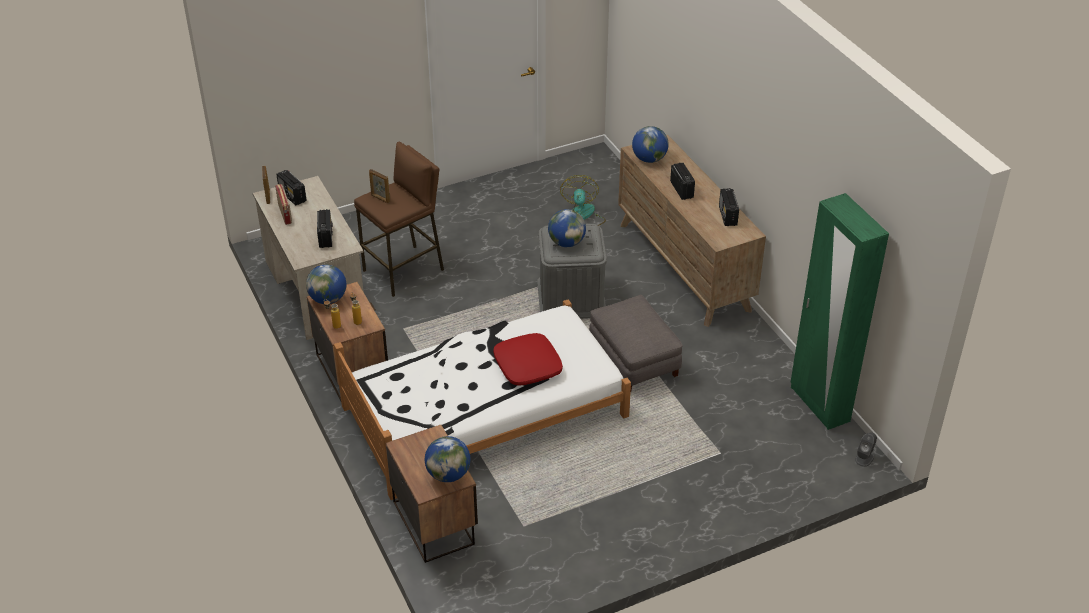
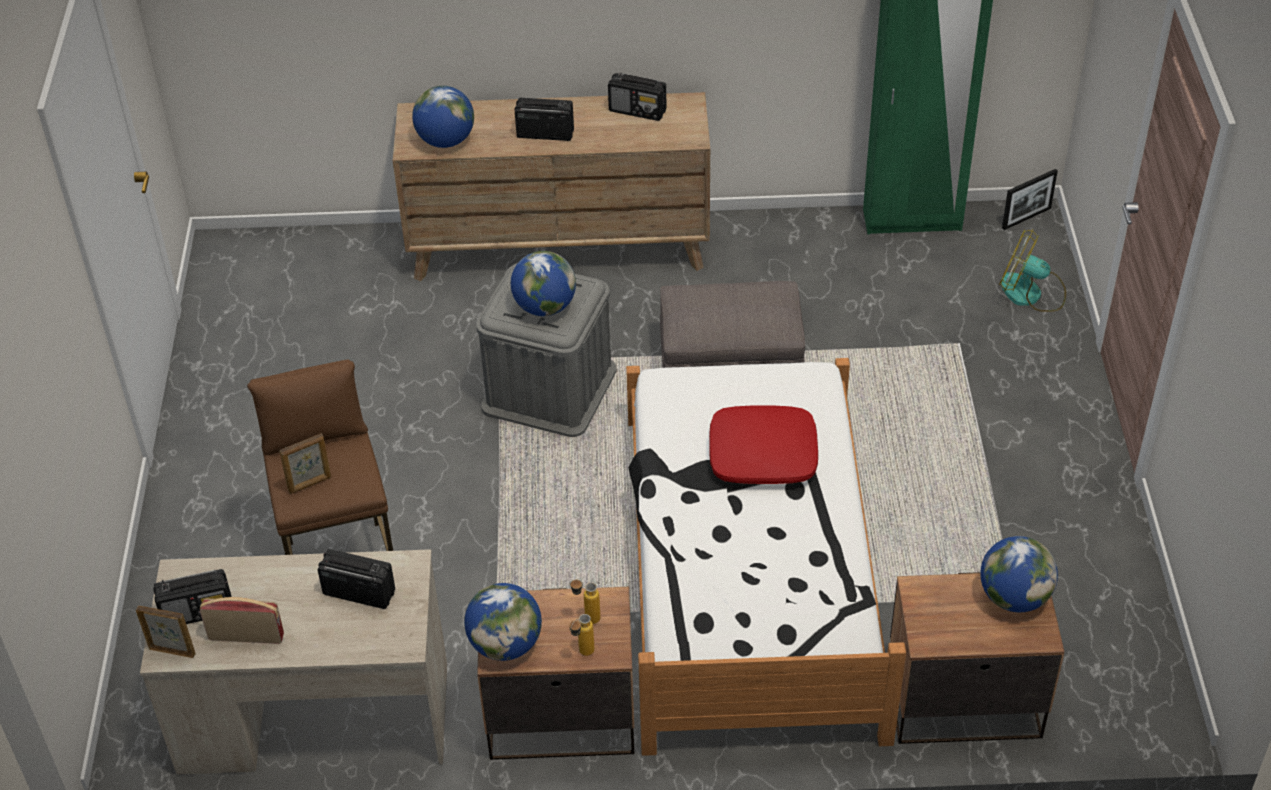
camera: 65 degrees left, 5 degrees up
fan [560,175,606,226] -> fan moved to [999,229,1066,312]
grey speaker [855,432,877,467] -> picture frame [1002,169,1058,230]

